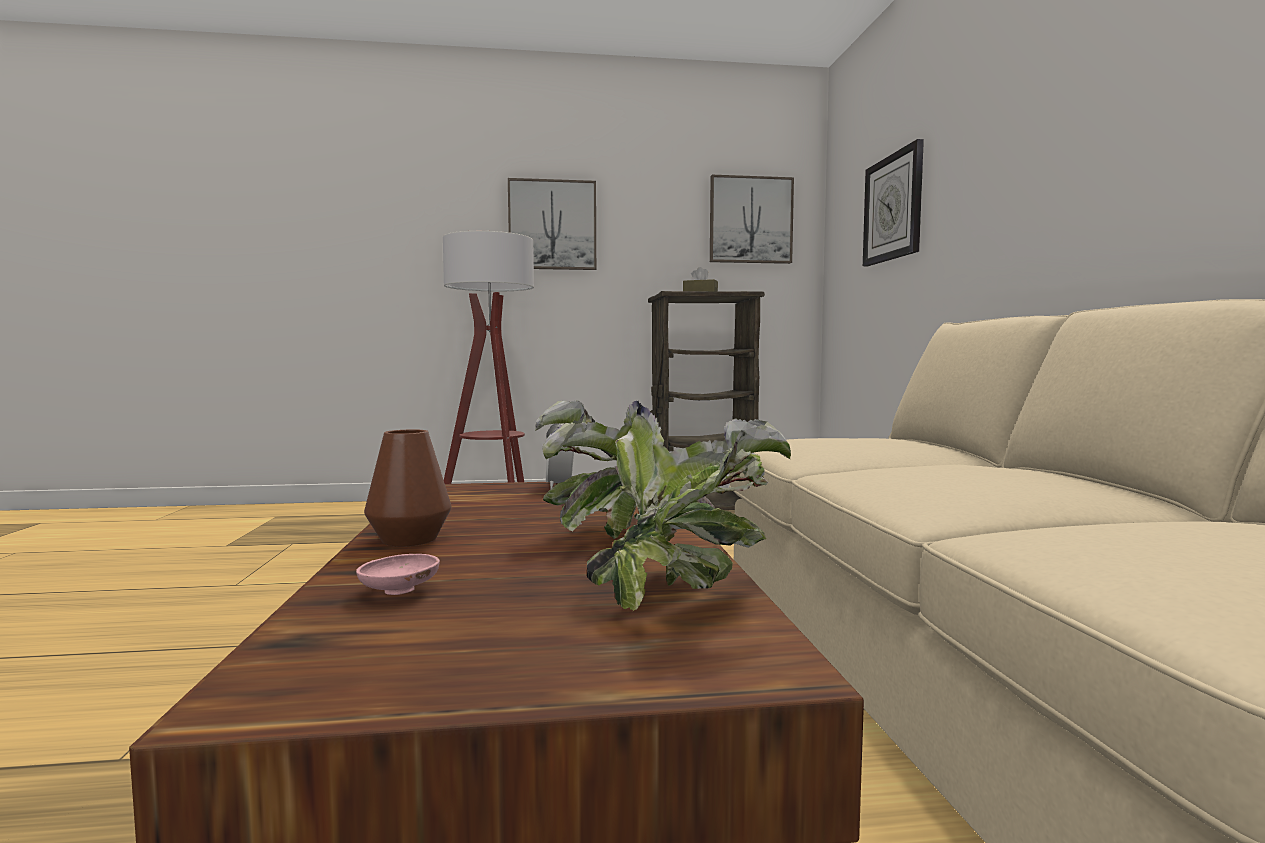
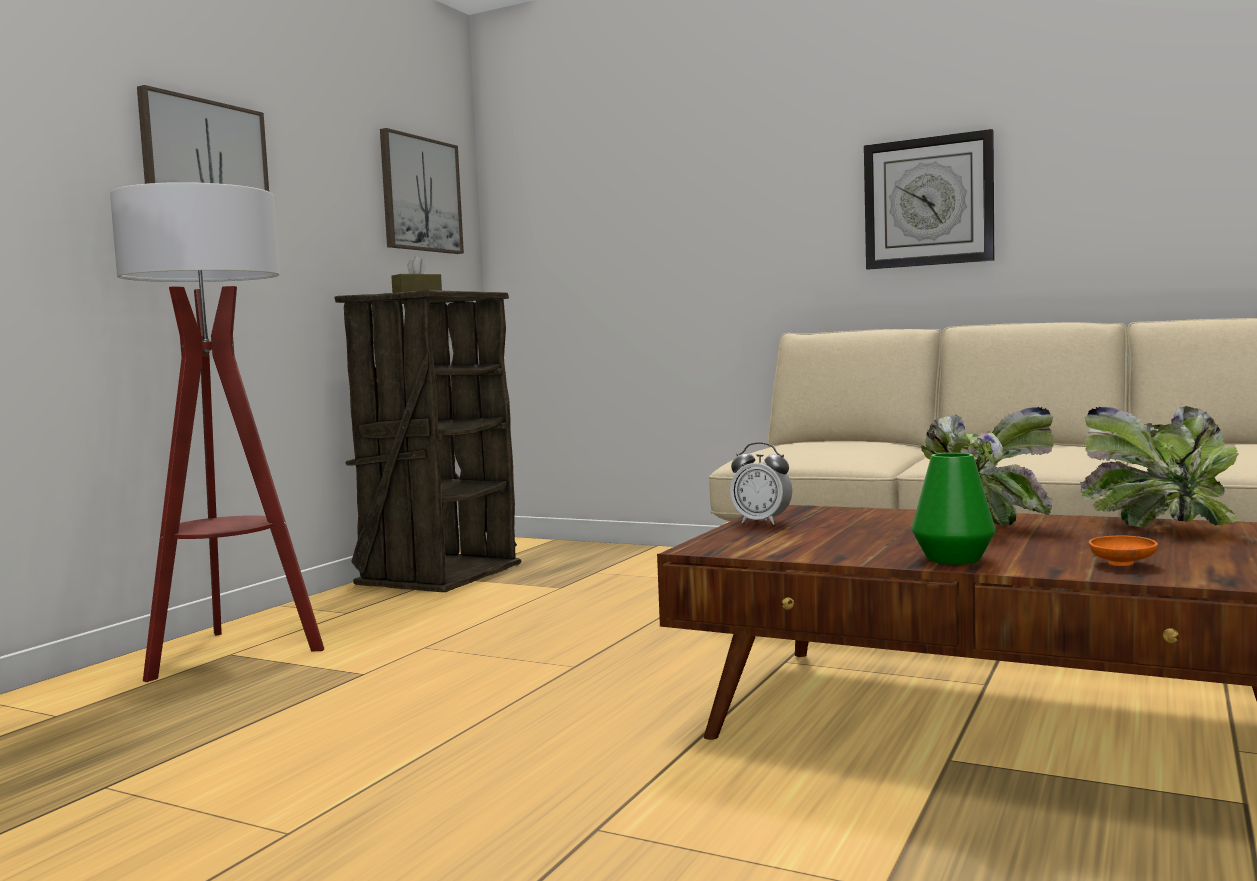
camera: 55 degrees left, 0 degrees up
pink bowl [356,554,440,595] -> orange bowl [1089,535,1158,566]
brown vase [364,429,451,547] -> green vase [912,453,996,565]
wall clock [863,139,924,266] -> wall clock moved to [864,129,994,269]

